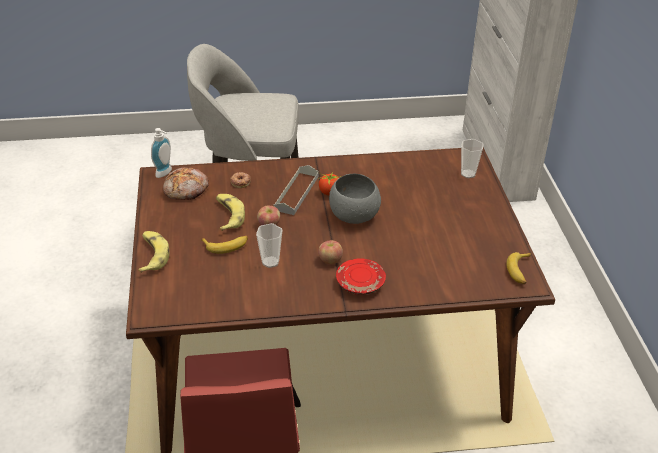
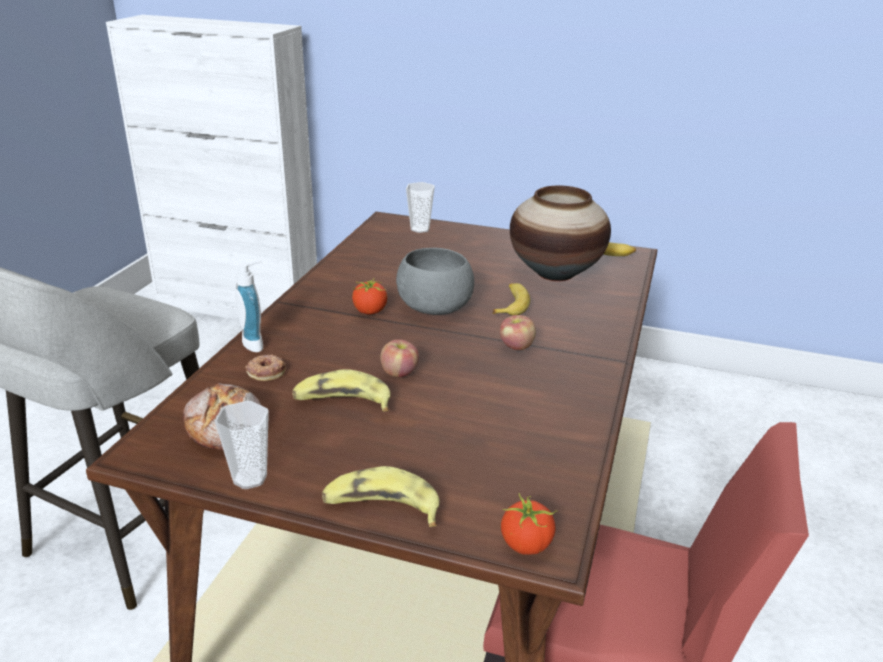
camera: 65 degrees left, 10 degrees down
soap dispenser [151,128,172,178] -> soap dispenser moved to [235,261,263,352]
banana [201,236,248,254] -> banana moved to [493,283,530,315]
cup [256,223,282,268] -> cup moved to [215,401,269,489]
grey tray [274,165,319,215] -> none
red plate [336,258,386,295] -> none
none -> tomato [501,493,557,555]
none -> vase [510,185,611,281]

